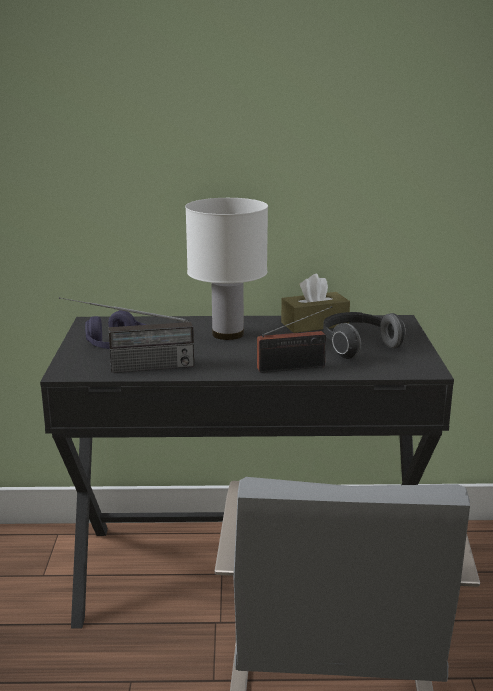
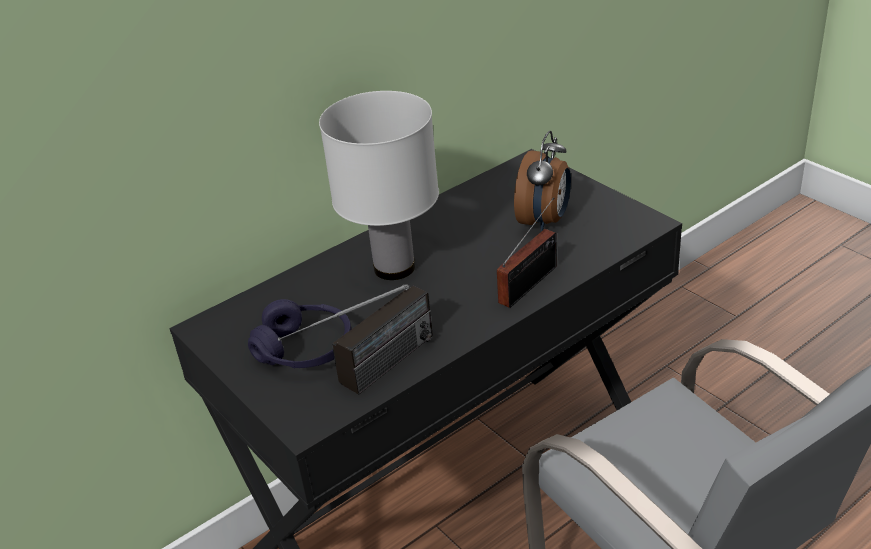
camera: 35 degrees left, 15 degrees up
brown tissue box [281,274,350,333] -> none
headphones [323,312,405,359] -> alarm clock [514,131,571,231]

